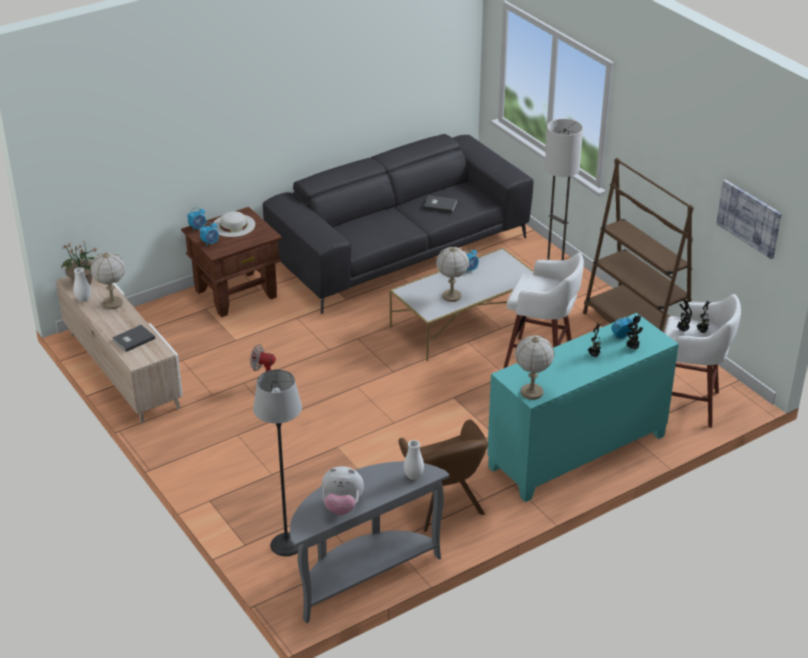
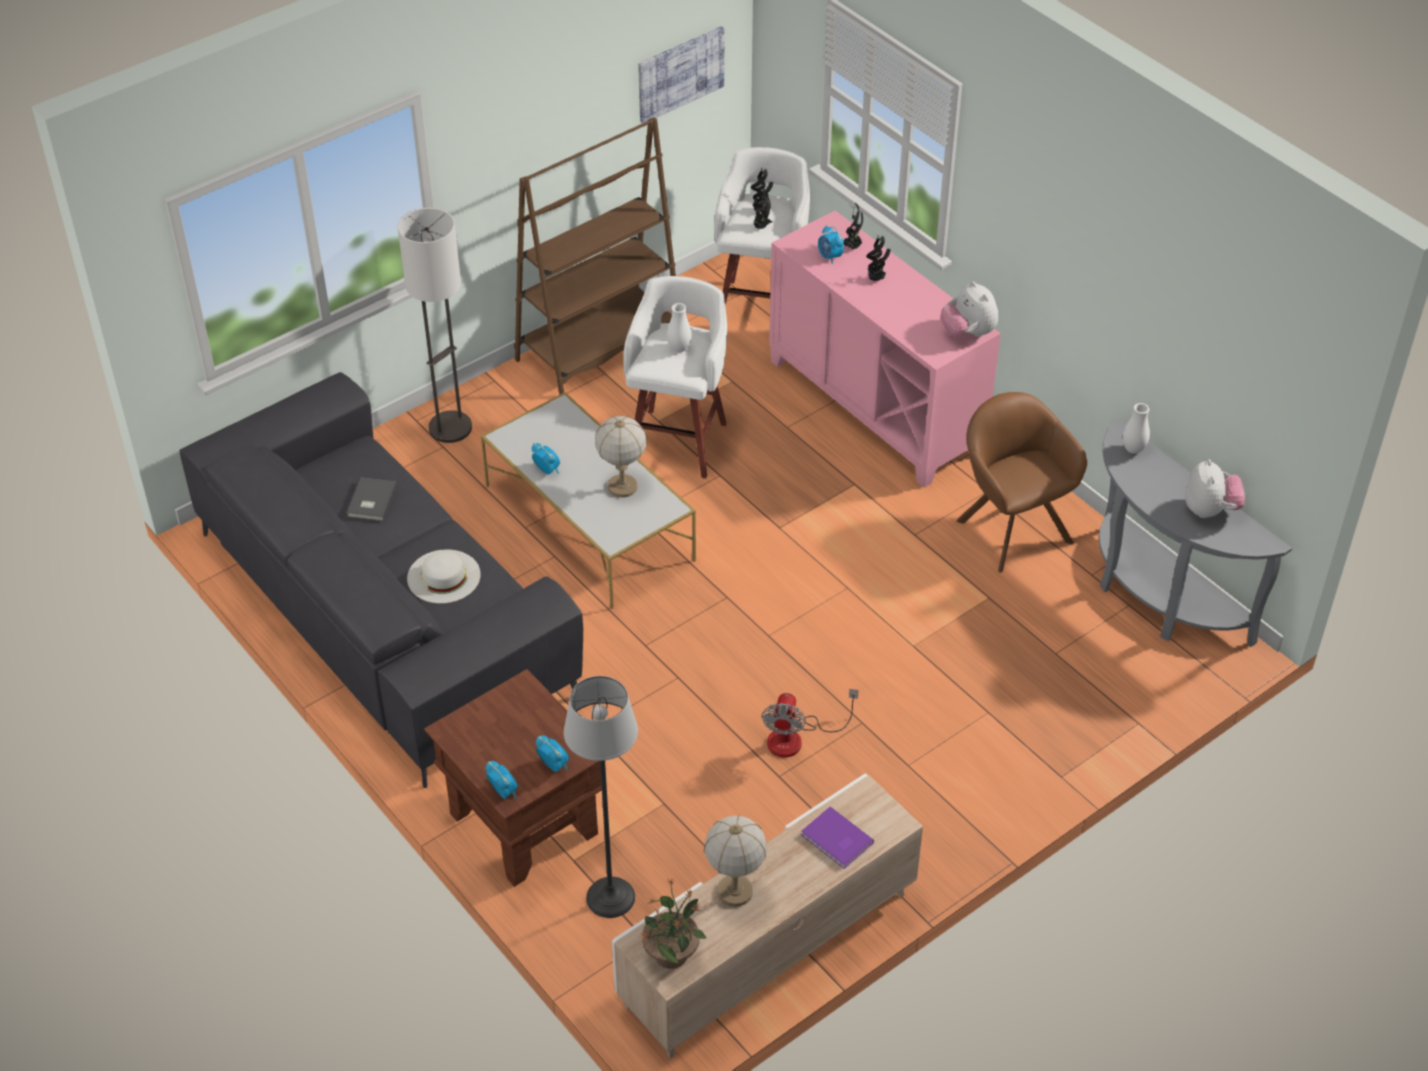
camera: 95 degrees left, 10 degrees up
white vase [73,267,91,302] -> white vase moved to [667,303,692,352]
grey book [112,325,155,352] -> purple book [801,807,874,869]
white hat [213,211,255,237] -> white hat moved to [407,549,481,604]
floor lamp [253,369,302,556] -> floor lamp moved to [564,676,638,918]
brown armchair [399,419,488,532] -> brown armchair turned 90 degrees counterclockwise [957,392,1087,573]
turquoise cabinet [487,313,679,502] -> pink cabinet [769,211,1001,488]
table lamp [515,335,555,400] -> plush toy [941,282,998,337]

